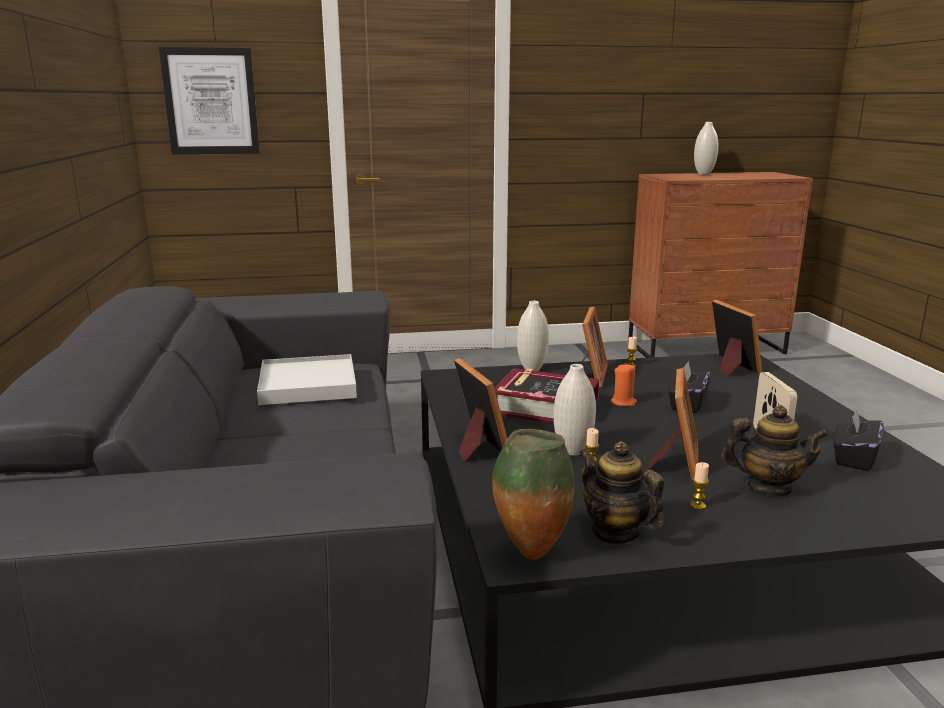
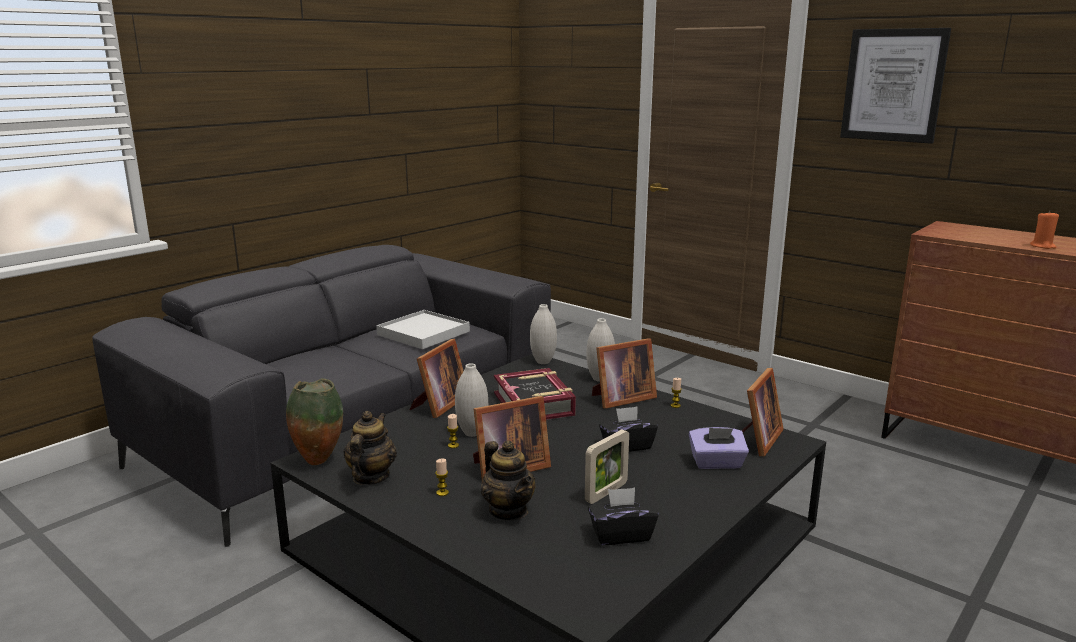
camera: 50 degrees right, 0 degrees up
picture [159,47,260,154] -> picture moved to [840,28,951,144]
orange candle [610,363,637,406] -> orange candle moved to [1030,211,1059,249]
white vase [694,122,718,175] -> white vase moved to [530,304,557,364]
none -> purple tissue box [689,427,749,469]

